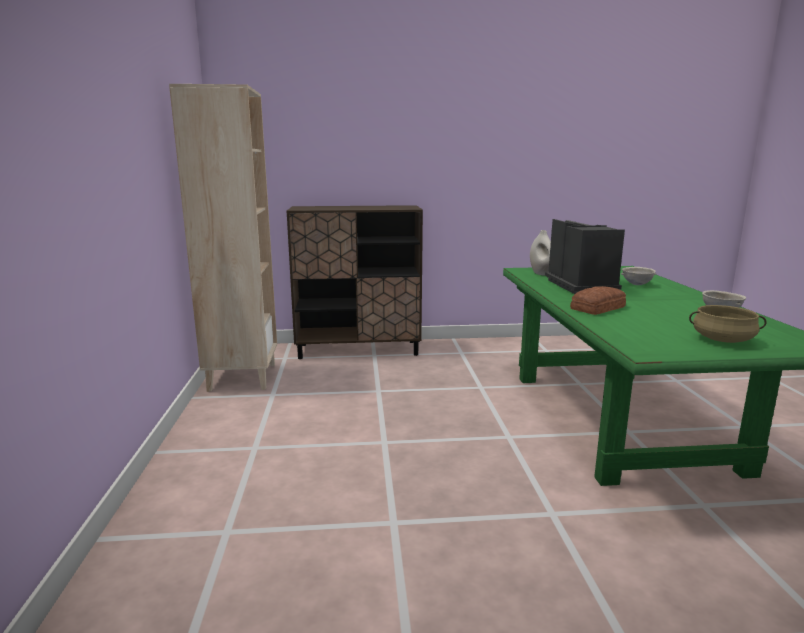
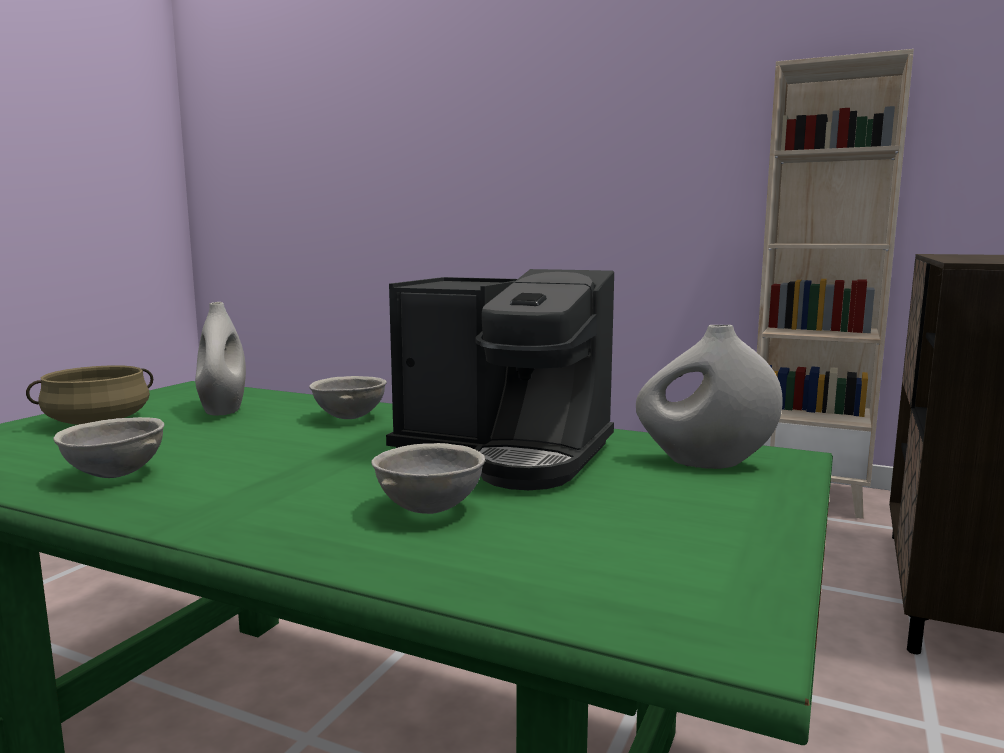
camera: 120 degrees right, 5 degrees down
bread [570,286,626,315] -> grey bowl [309,376,387,419]
none -> white vase [195,302,246,416]

